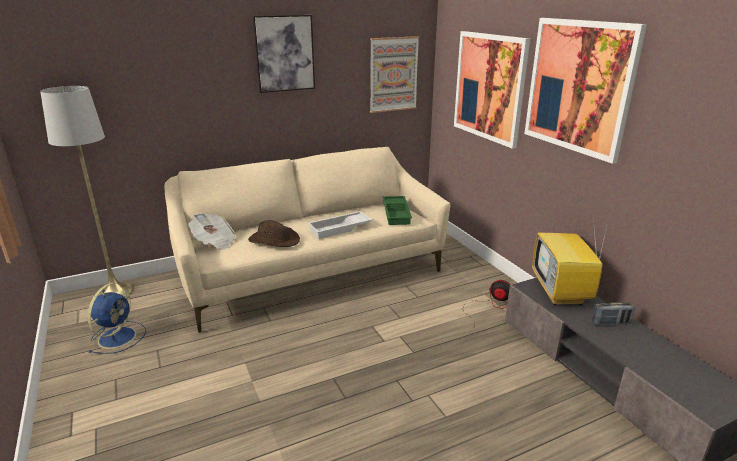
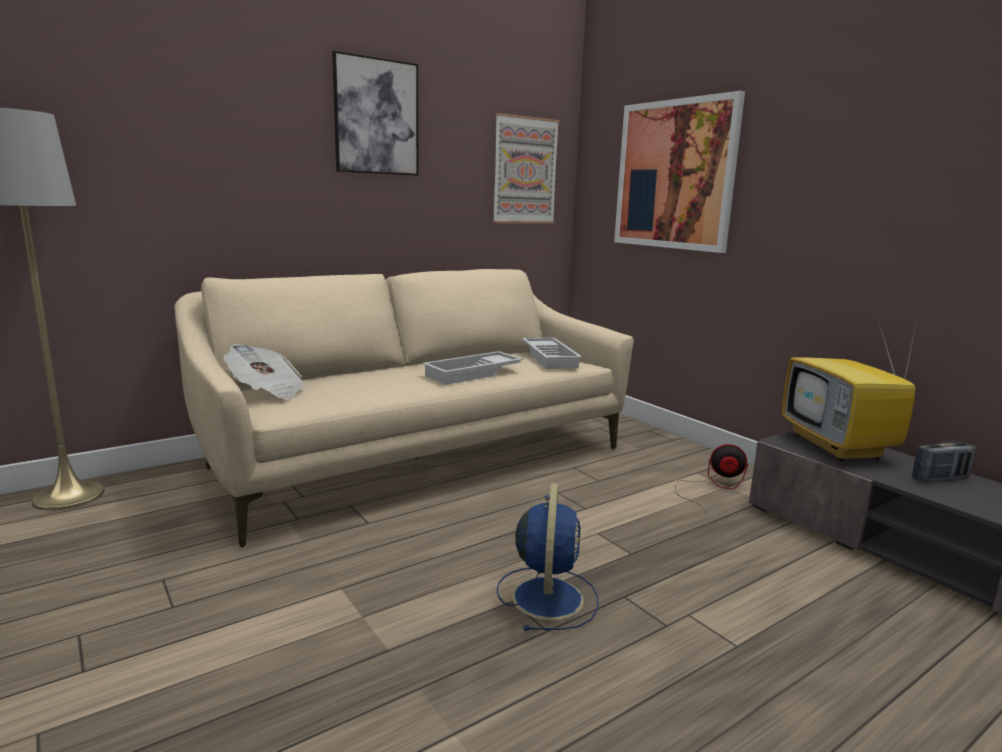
camera: 10 degrees left, 10 degrees down
blue fan [87,283,146,354] -> blue fan moved to [497,483,598,631]
brown hat [248,220,300,247] -> none
green tray [383,196,412,225] -> white tray [522,338,582,369]
picture [524,18,647,164] -> none

